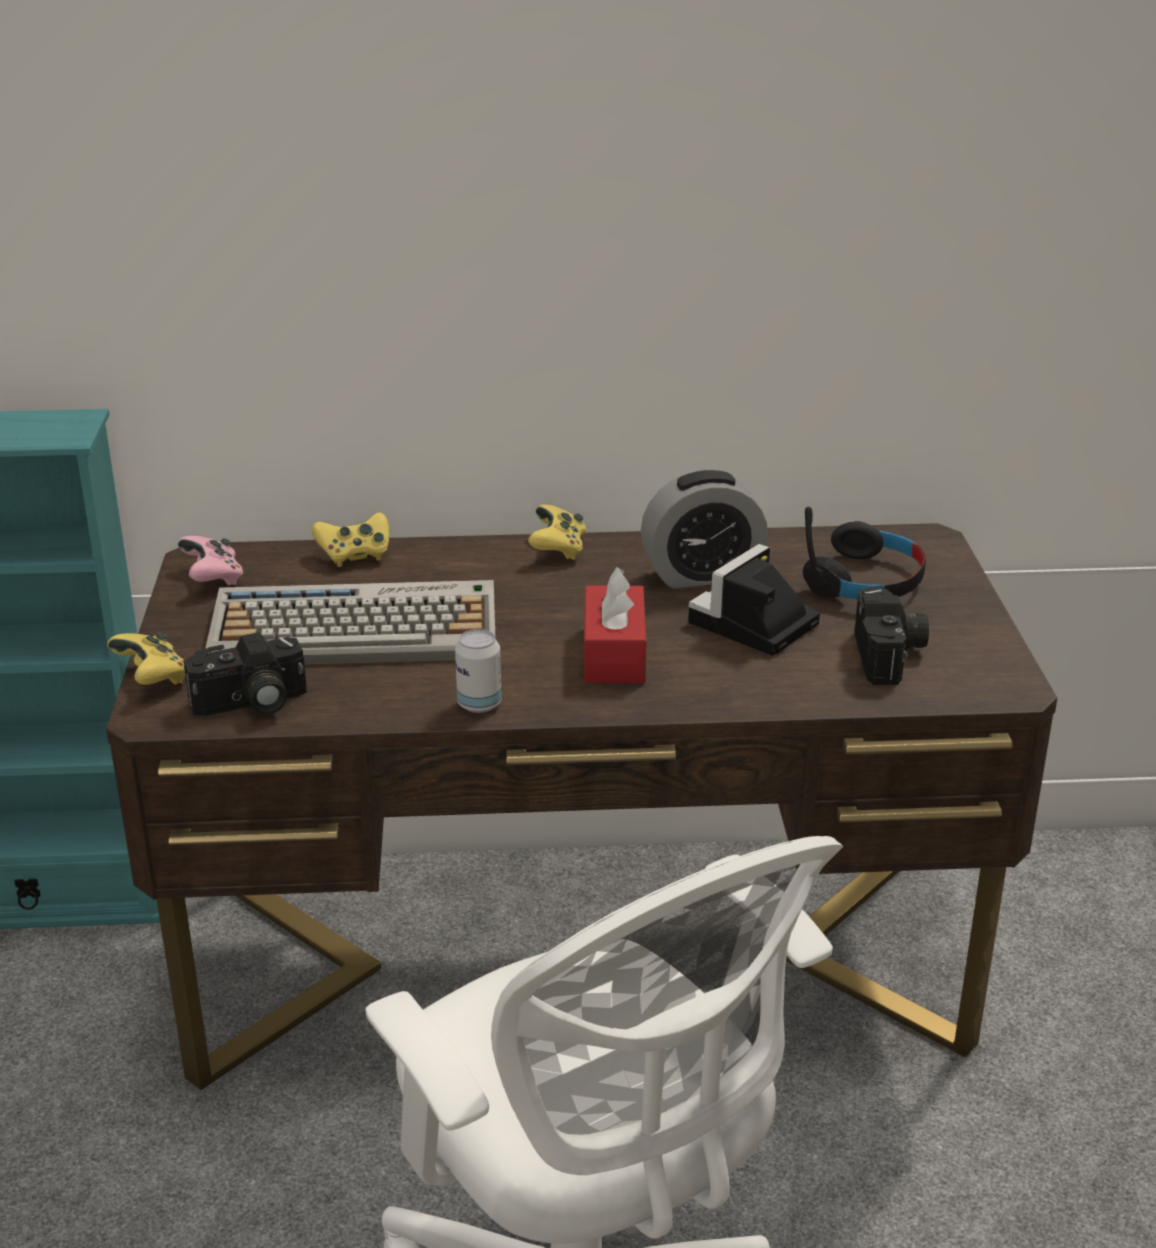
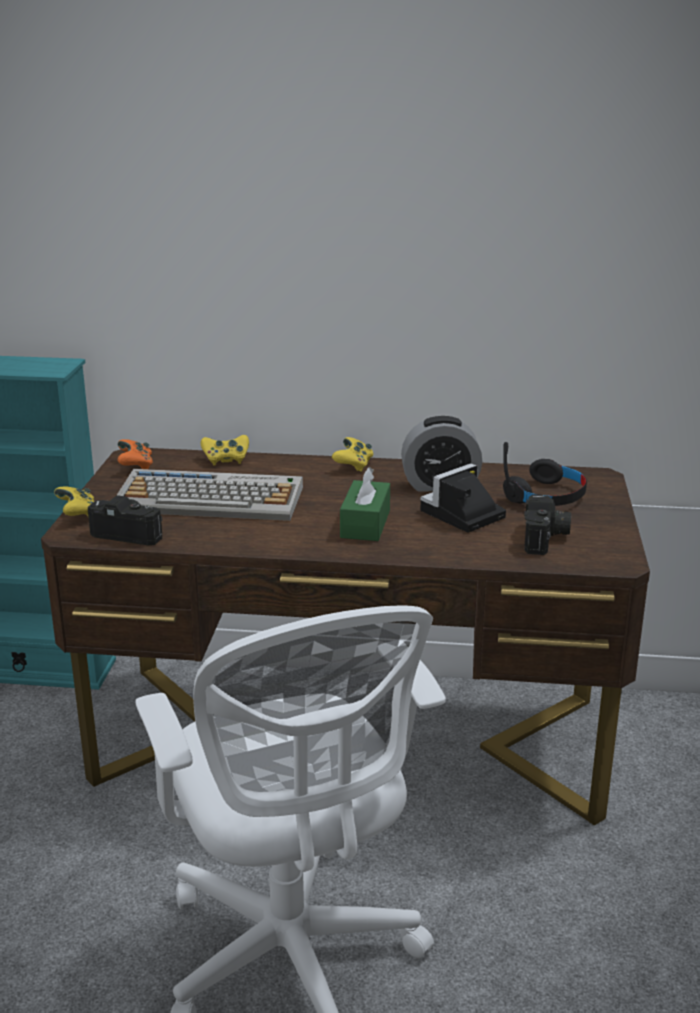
camera: 10 degrees right, 5 degrees down
pink game controller [178,536,243,586] -> orange game controller [117,439,153,469]
camera [183,632,307,716] -> camera turned 150 degrees counterclockwise [88,495,162,545]
can [455,629,502,713] -> none
red tissue box [584,567,646,683] -> green tissue box [340,467,390,541]

